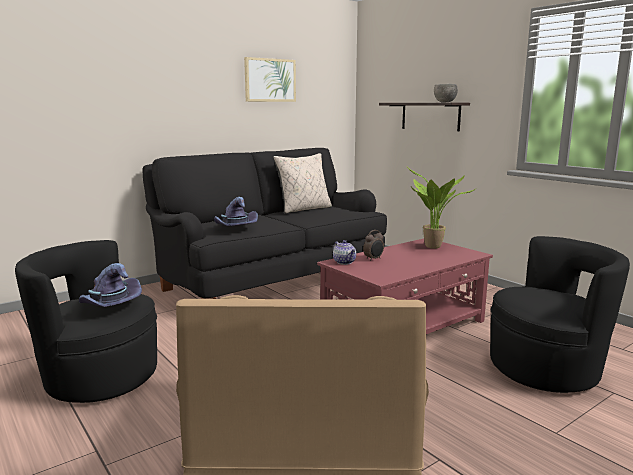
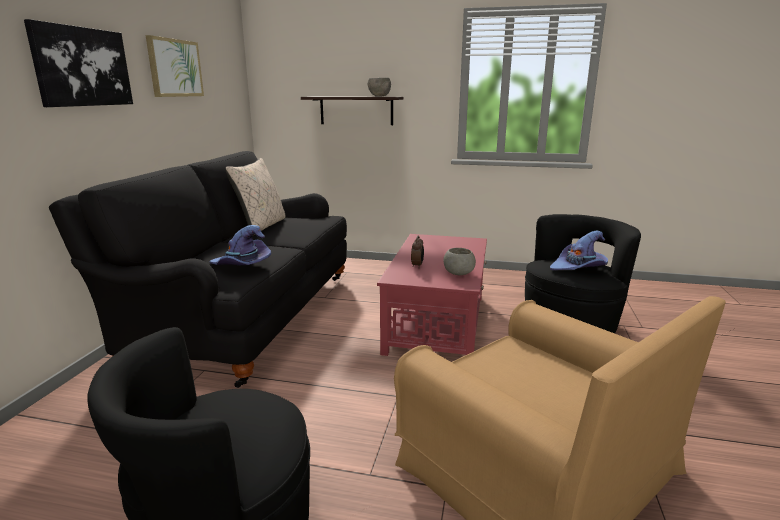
camera: 40 degrees left, 5 degrees up
purple hat [79,263,142,307] -> purple hat moved to [550,231,608,270]
teapot [333,240,356,265] -> none
potted plant [407,167,475,249] -> none
none -> picture [24,19,133,107]
none -> grey bowl [443,248,476,275]

